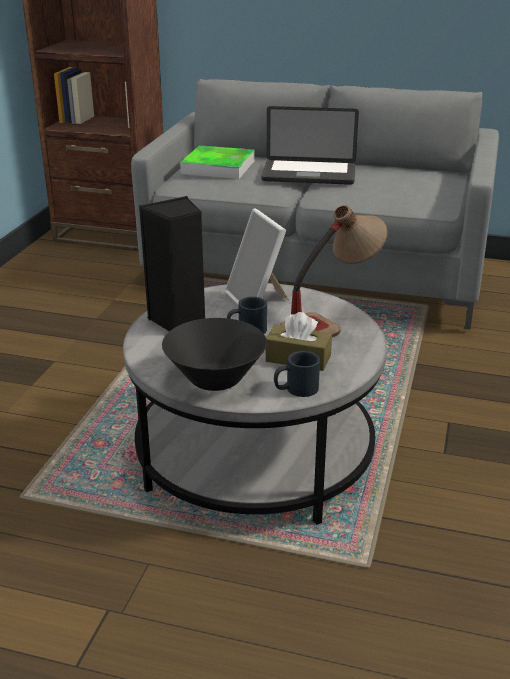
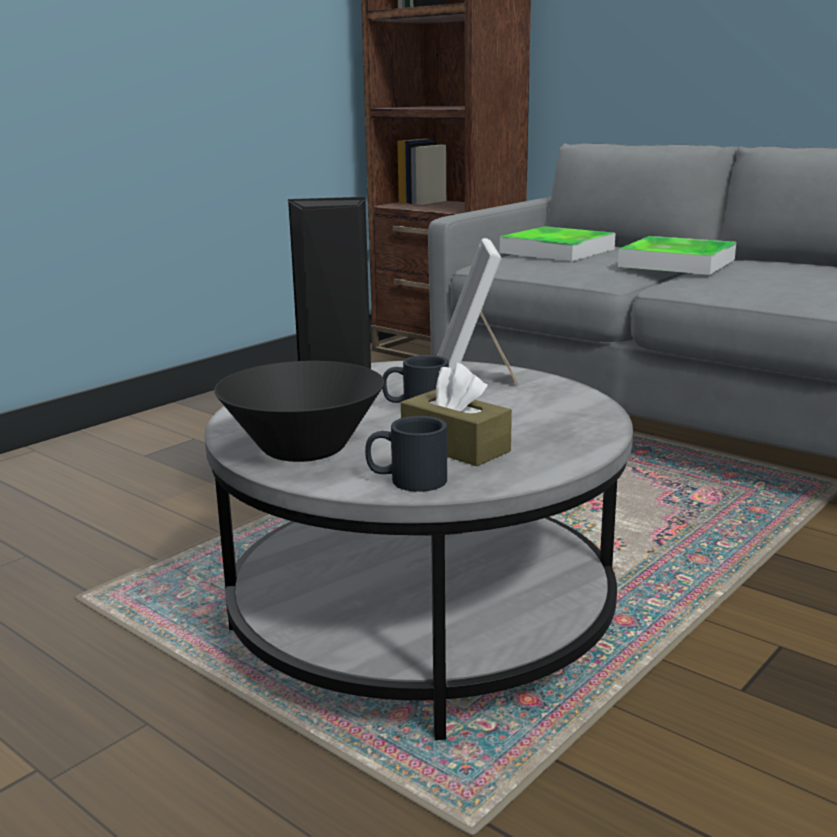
camera: 25 degrees right, 10 degrees down
laptop [261,106,359,185] -> tray [618,236,736,275]
table lamp [280,205,388,337] -> none

